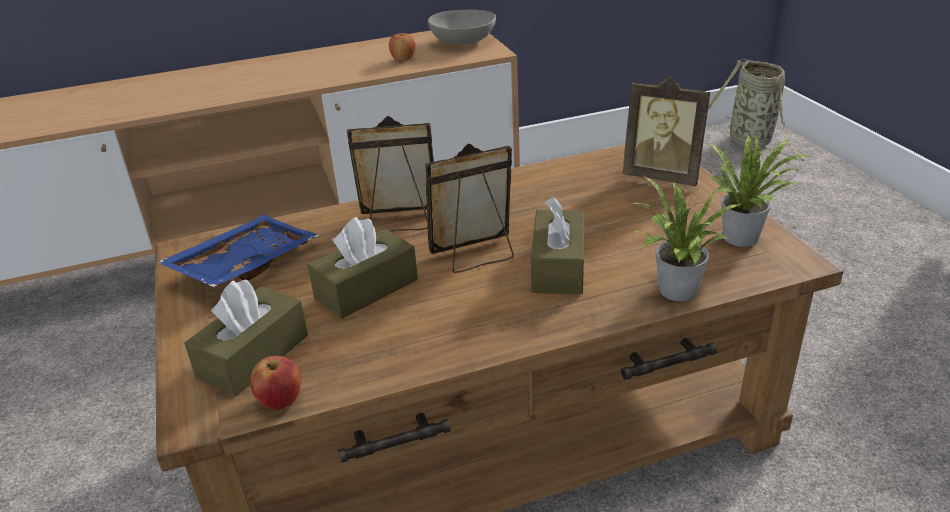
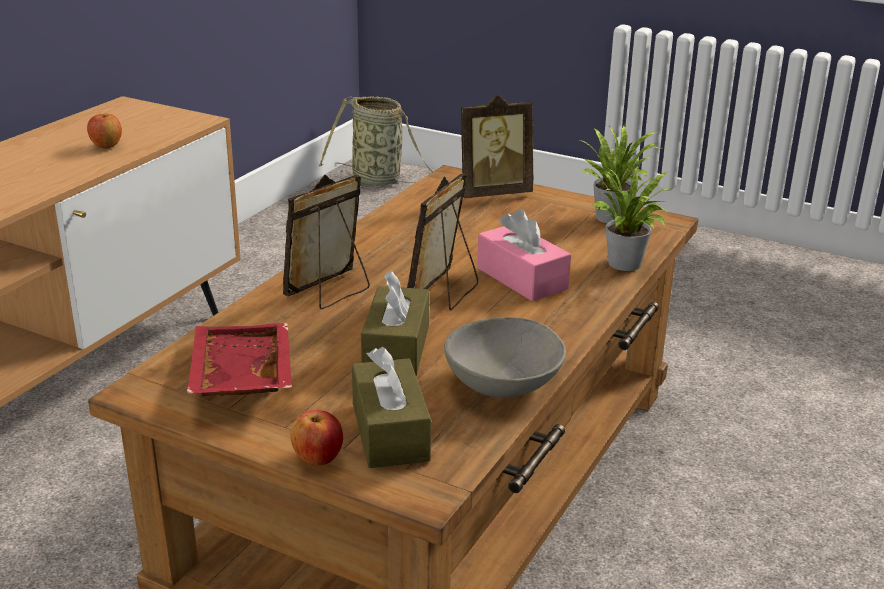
camera: 45 degrees left, 5 degrees down
blue tray [157,215,319,287] -> red tray [187,323,292,396]
apple [251,356,301,410] -> apple moved to [290,410,343,465]
grey bowl [428,10,496,45] -> grey bowl moved to [444,317,566,398]
brown tissue box [531,197,584,294] -> pink tissue box [477,209,571,302]

